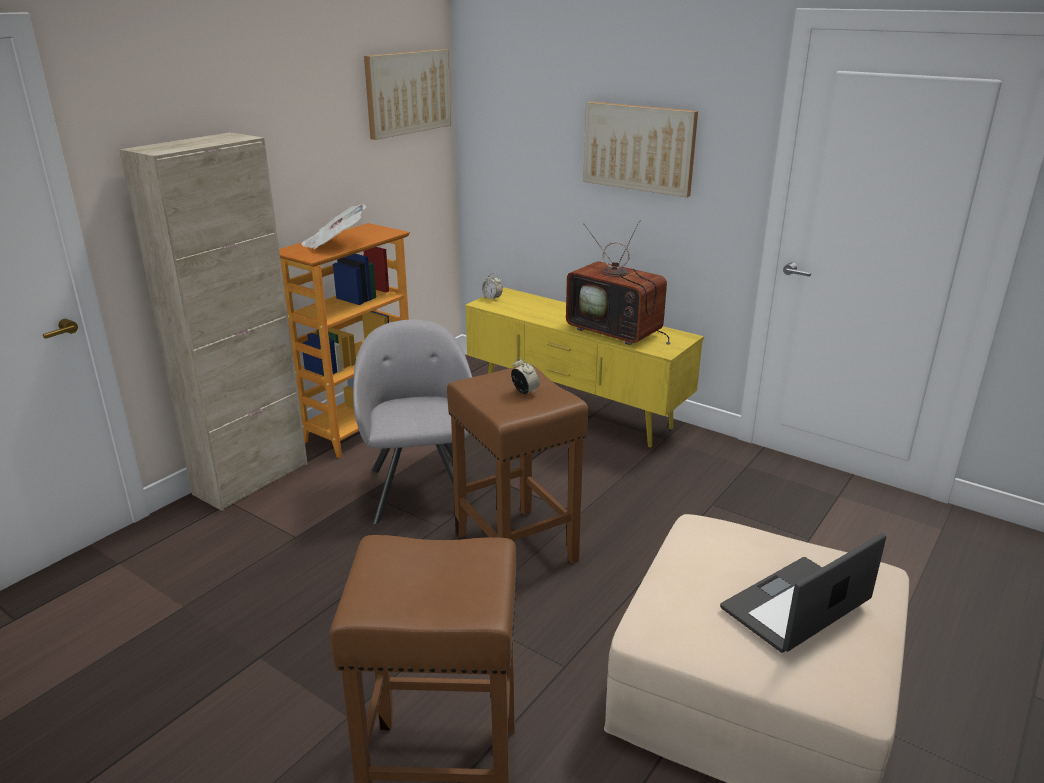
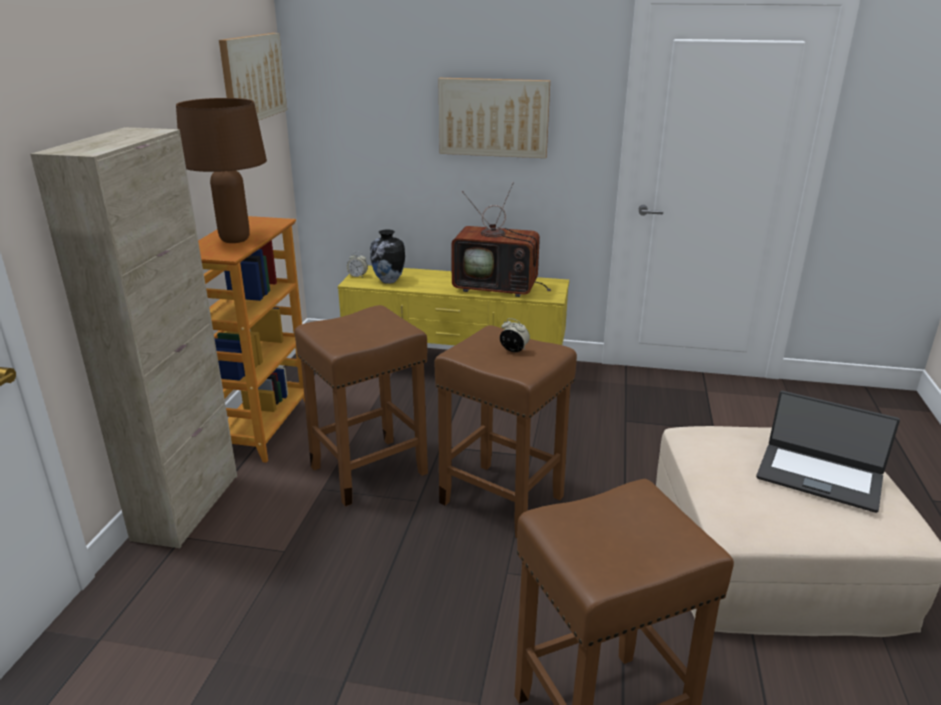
camera: 25 degrees left, 0 degrees up
newspaper [301,204,366,249] -> brown table lamp [176,98,267,243]
grey armchair [353,320,472,525] -> brown stool [295,305,428,506]
laptop [720,533,886,653] -> laptop turned 90 degrees counterclockwise [756,391,900,513]
none -> vase [370,229,405,284]

